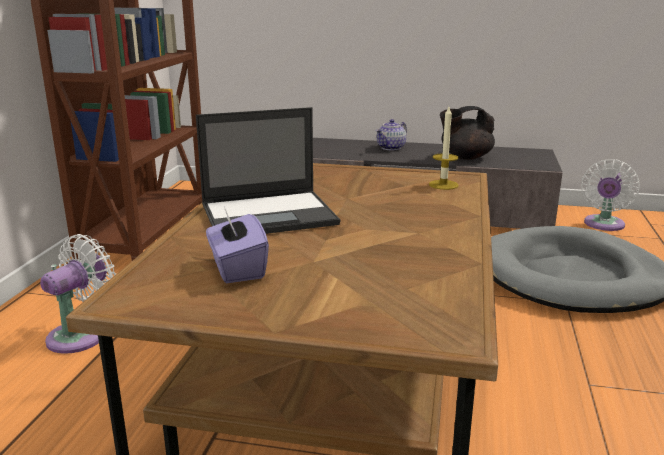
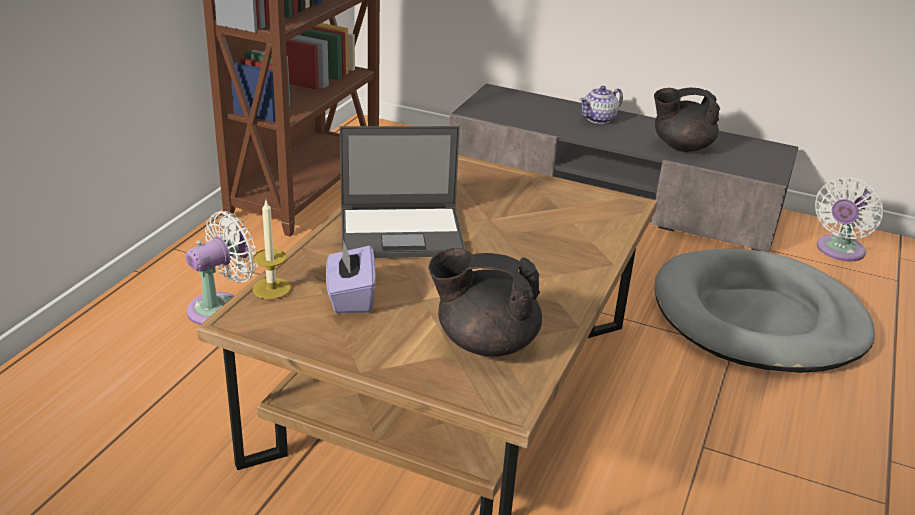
camera: 10 degrees right, 10 degrees up
candle [429,107,459,190] -> candle moved to [253,200,291,299]
none -> black teapot [429,248,542,357]

